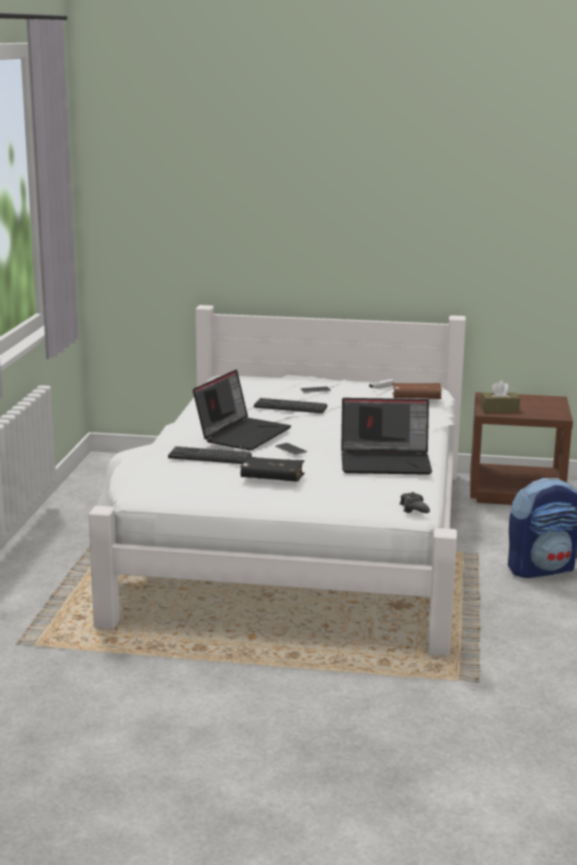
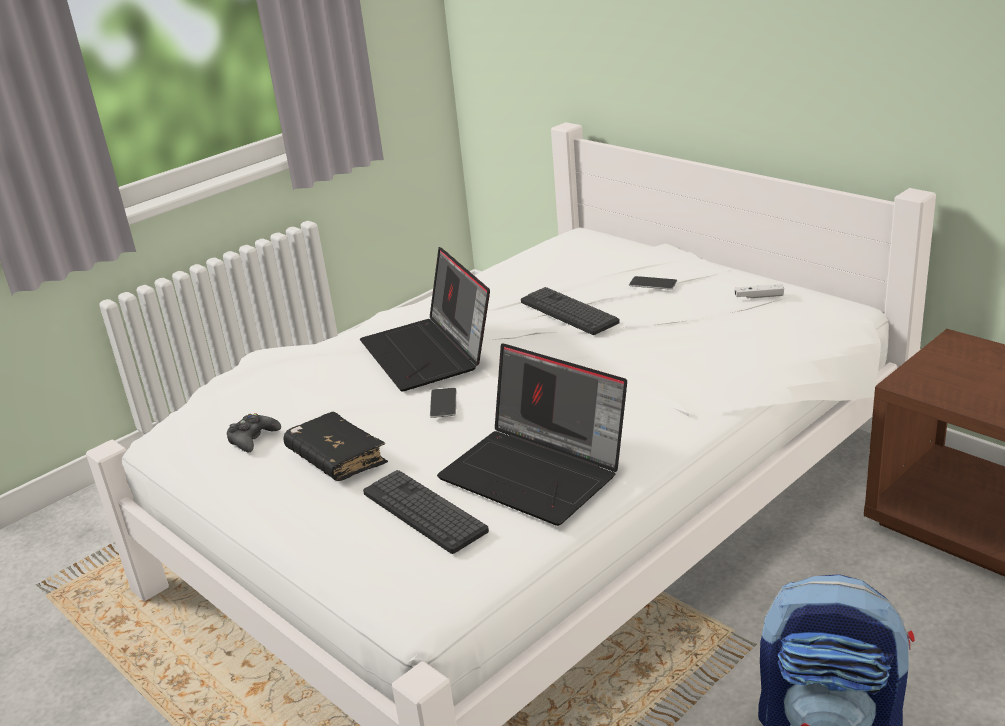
camera: 40 degrees right, 10 degrees up
keyboard [168,446,252,464] -> keyboard moved to [363,470,489,554]
laptop [193,369,291,450] -> laptop turned 90 degrees clockwise [360,247,490,391]
brown book [392,383,442,399] -> none
black game controller [400,492,430,513] -> black game controller moved to [227,413,281,452]
brown tissue box [481,381,520,413] -> none

